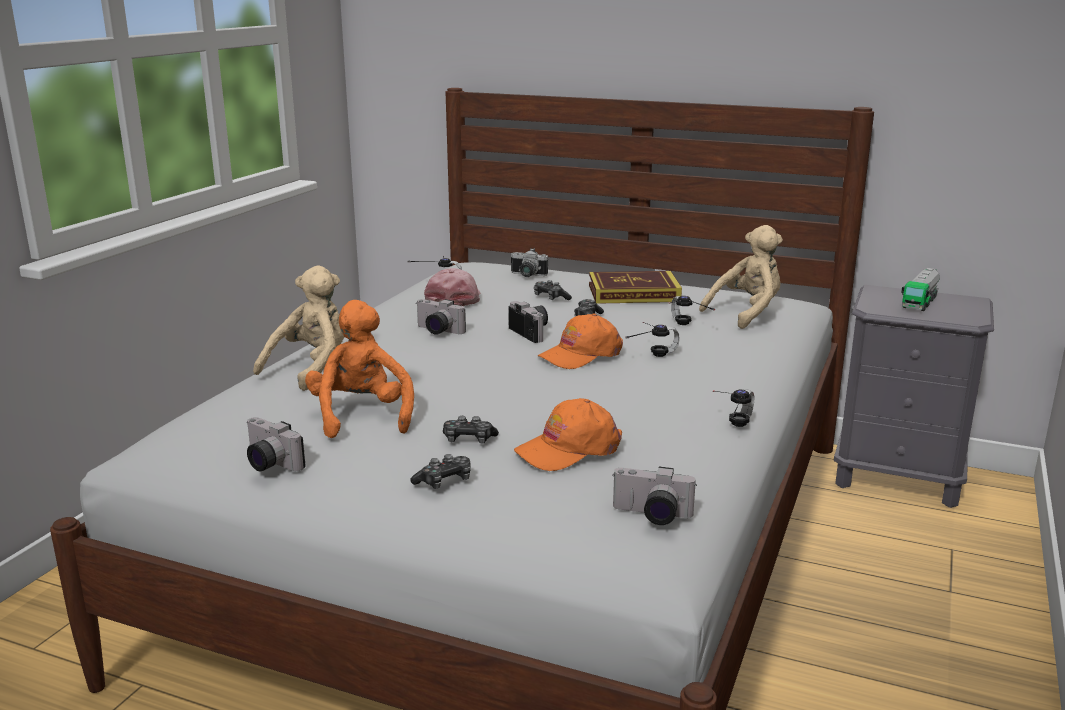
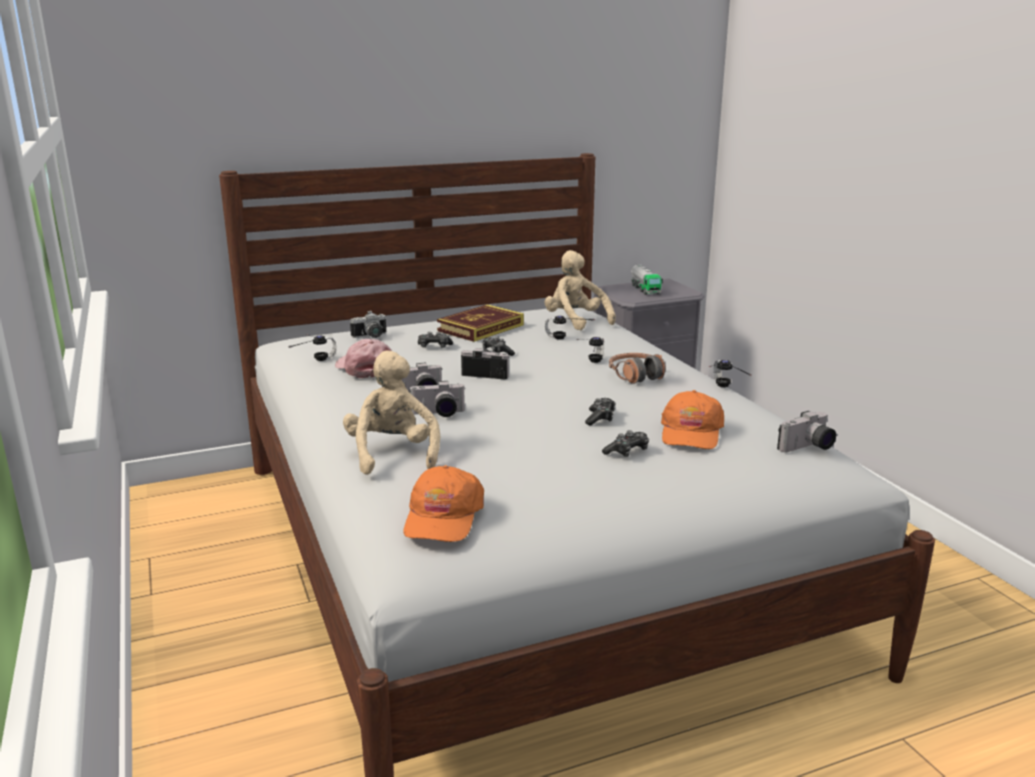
camera: 45 degrees left, 0 degrees up
camera [247,417,306,472] -> camera moved to [410,381,466,417]
orange plush toy [305,300,414,438] -> none
game controller [410,454,471,489] -> game controller moved to [585,398,616,426]
orange cap [538,314,623,369] -> orange cap moved to [403,465,484,542]
beige plush toy [699,225,783,329] -> beige plush toy turned 45 degrees counterclockwise [545,250,616,331]
none -> headphones [609,353,666,384]

